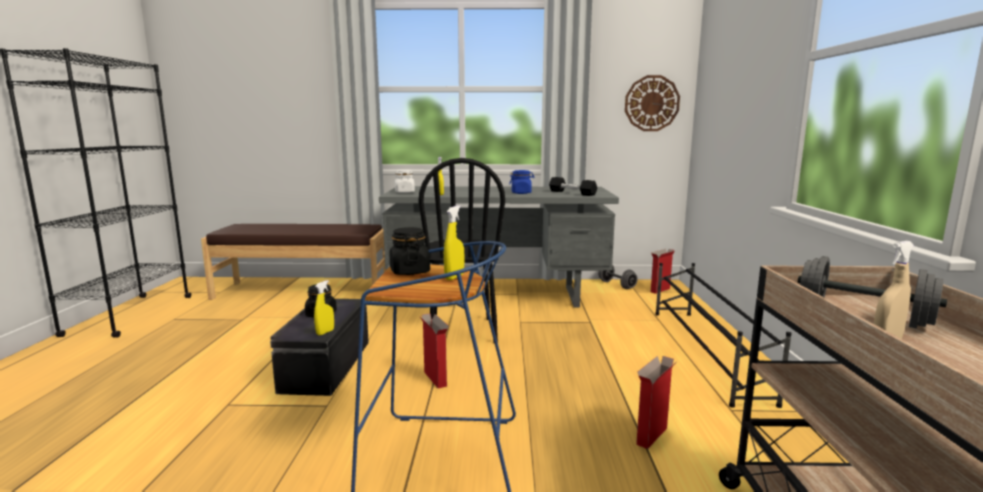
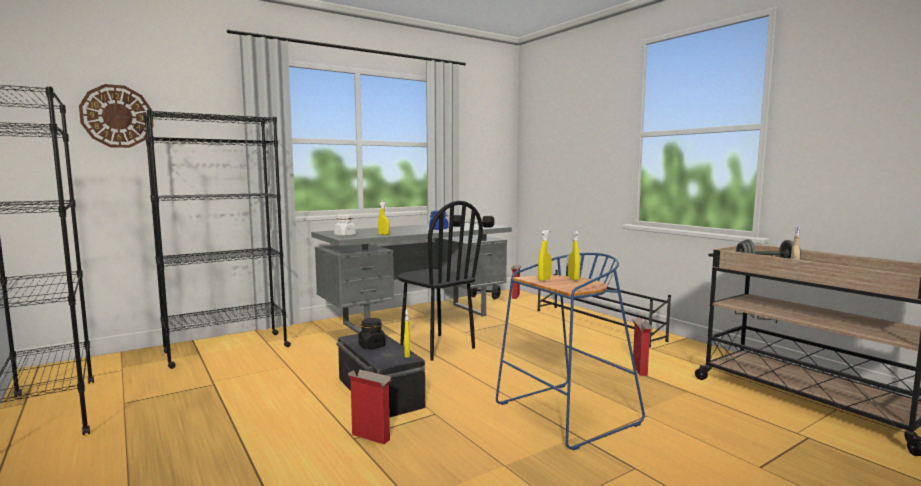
camera: 35 degrees left, 5 degrees down
brown bench [201,224,387,300] -> black bookcase [144,110,291,369]
black jar [389,227,430,275] -> yellow spray bottle [538,230,552,281]
cardboard box [420,313,449,388] -> cardboard box moved to [348,369,393,444]
wall clock [625,75,680,131] -> wall clock moved to [79,84,154,148]

